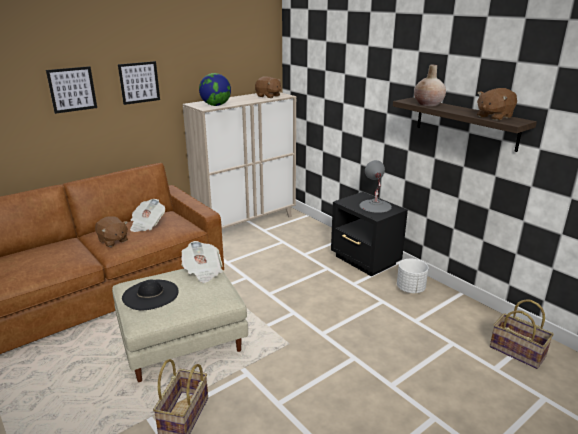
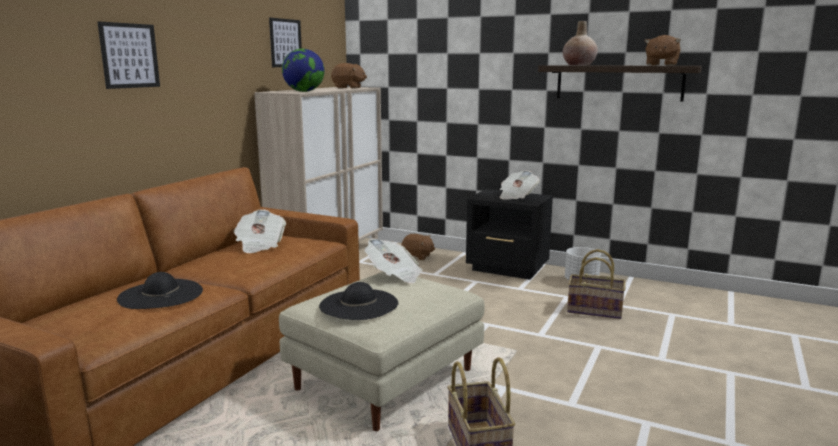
camera: 25 degrees left, 10 degrees down
brown plush toy [95,216,128,247] -> brown plush toy moved to [401,234,435,260]
picture [118,61,160,105] -> picture moved to [269,18,302,67]
grey table lamp [359,160,392,213] -> newspaper [499,170,540,200]
basket [490,299,554,369] -> basket moved to [567,249,626,319]
none -> black hat [117,272,203,309]

